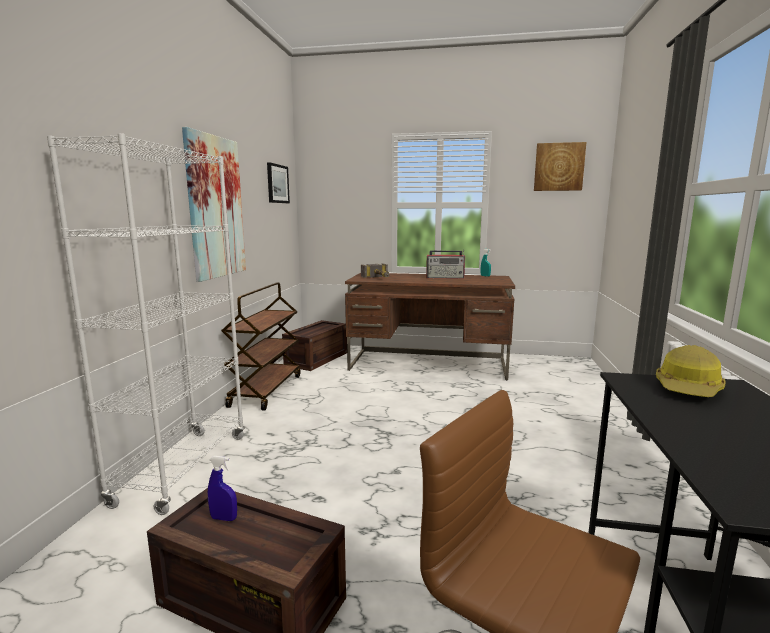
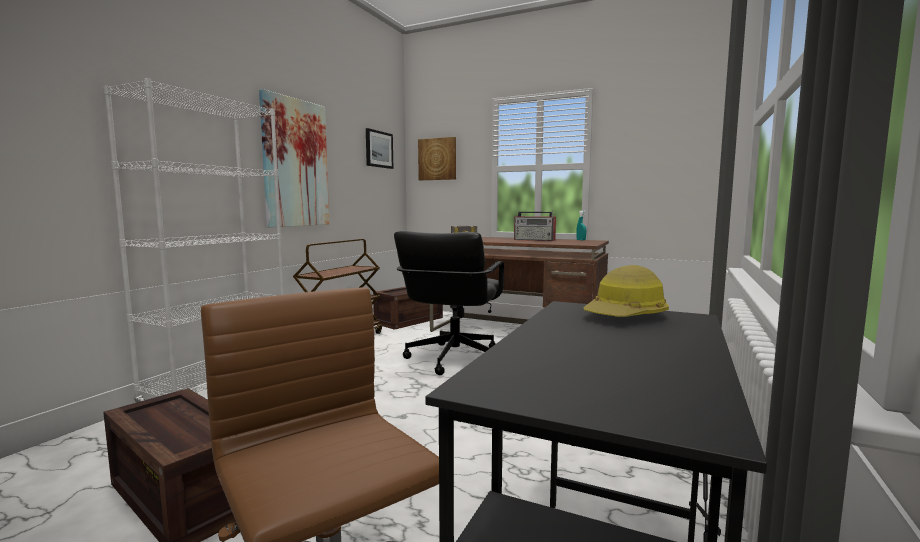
camera: 15 degrees right, 5 degrees down
blue spray bottle [208,456,237,521] -> none
picture [534,142,586,191] -> picture moved to [418,137,456,180]
none -> black office chair [394,231,504,375]

